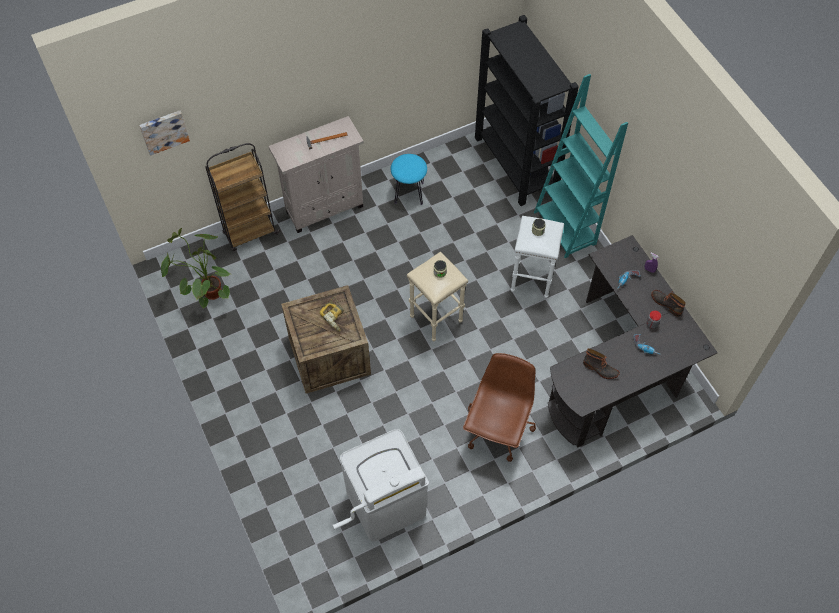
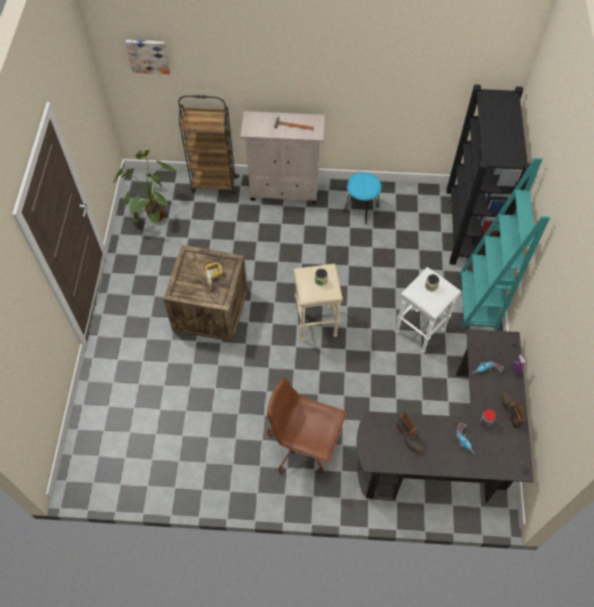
camera: 30 degrees right, 0 degrees up
white washing machine [332,429,429,542] -> none
brown office chair [463,353,536,462] -> brown office chair turned 120 degrees counterclockwise [267,378,347,474]

